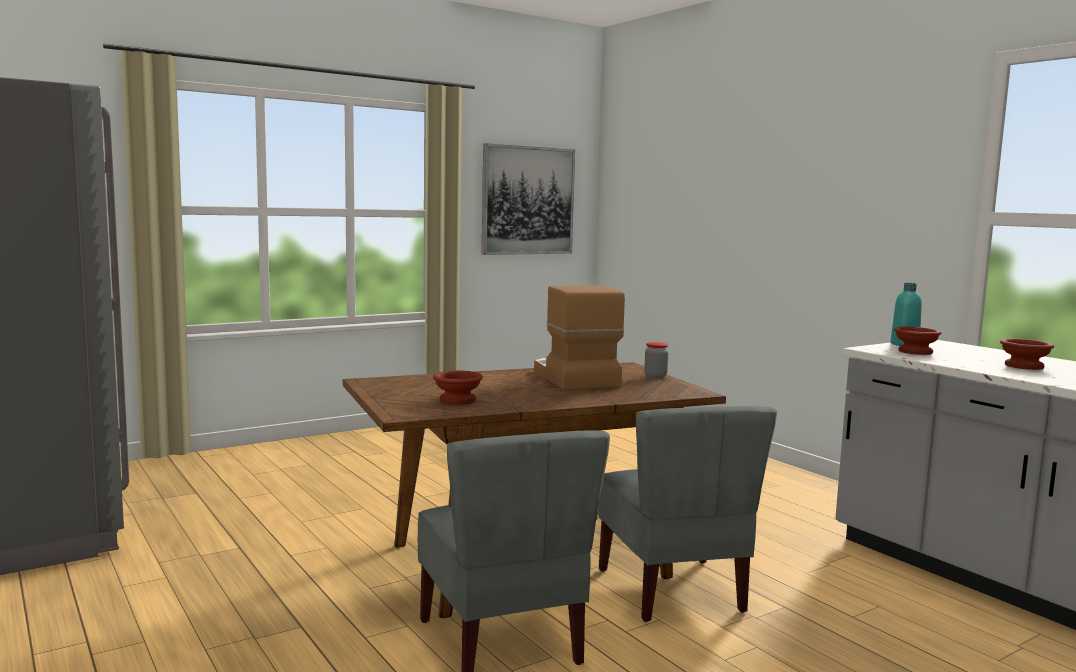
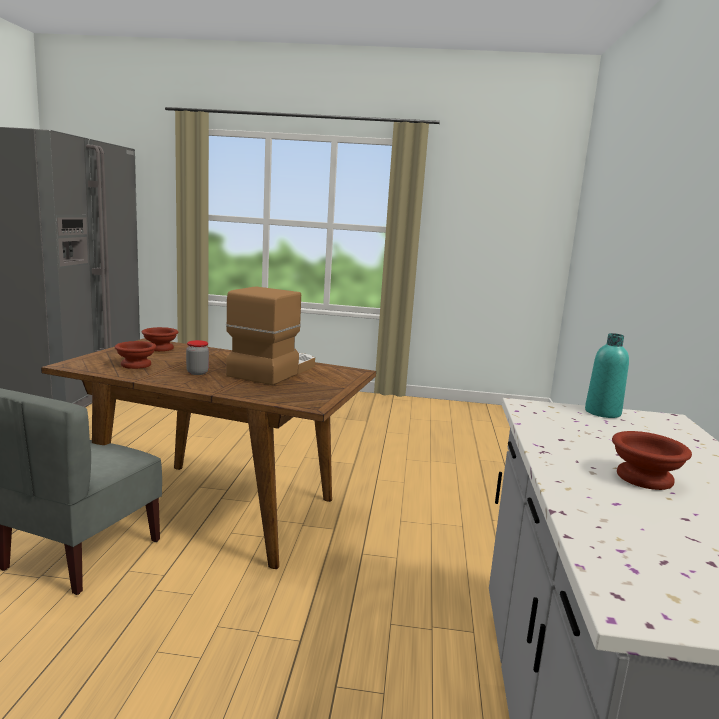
camera: 40 degrees right, 5 degrees up
picture [482,143,575,255] -> none
grey chair [598,406,777,622] -> none
jar [644,342,669,378] -> jar moved to [186,340,209,375]
brown bowl [894,326,942,355] -> brown bowl moved to [142,327,178,351]

